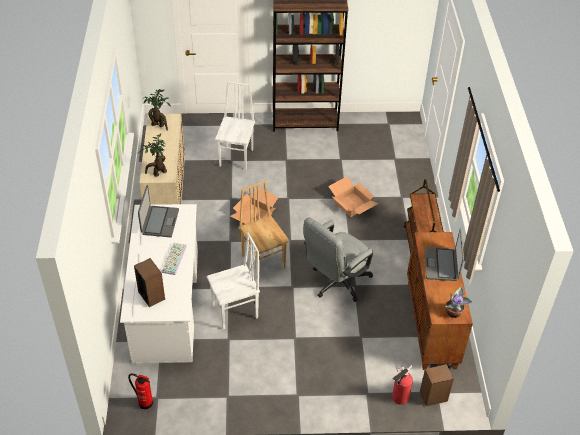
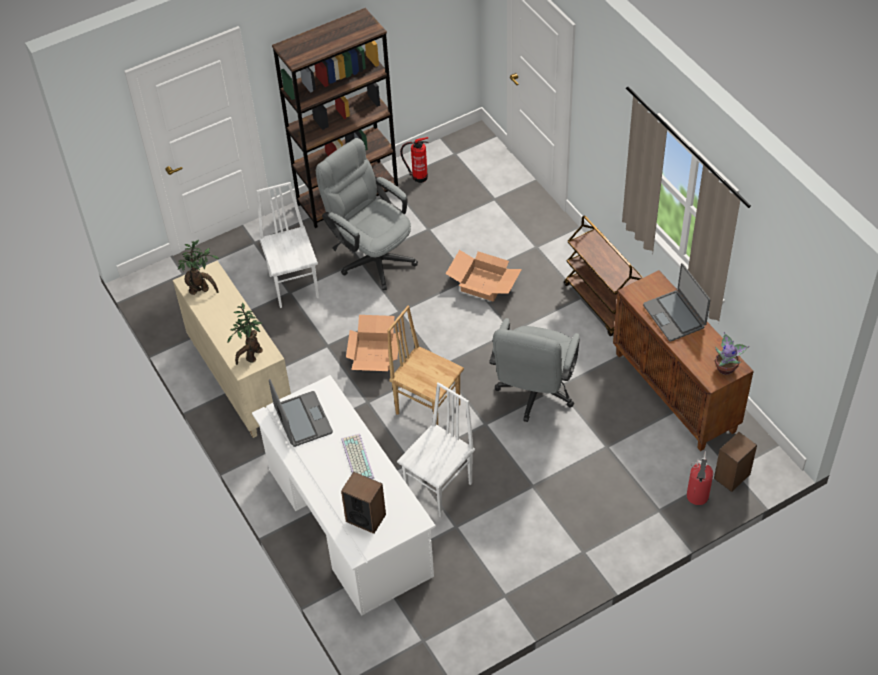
camera: 25 degrees left, 5 degrees up
fire extinguisher [128,373,153,409] -> fire extinguisher moved to [400,137,429,183]
none -> grey office chair [316,138,418,290]

